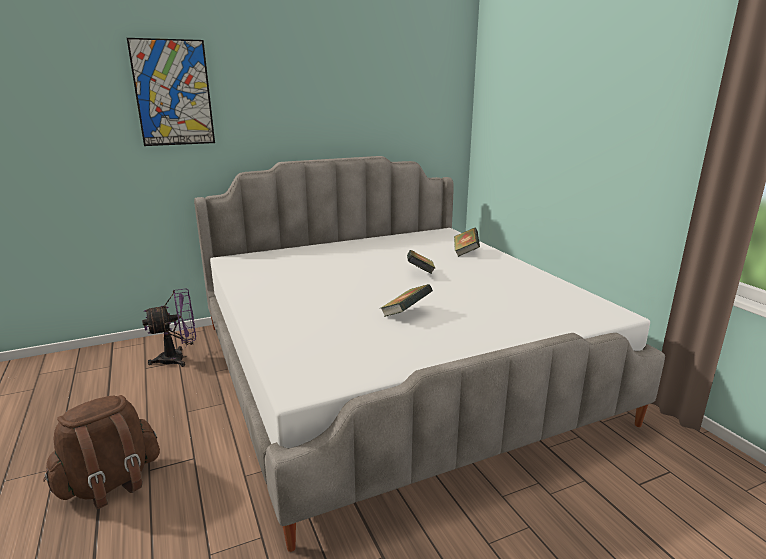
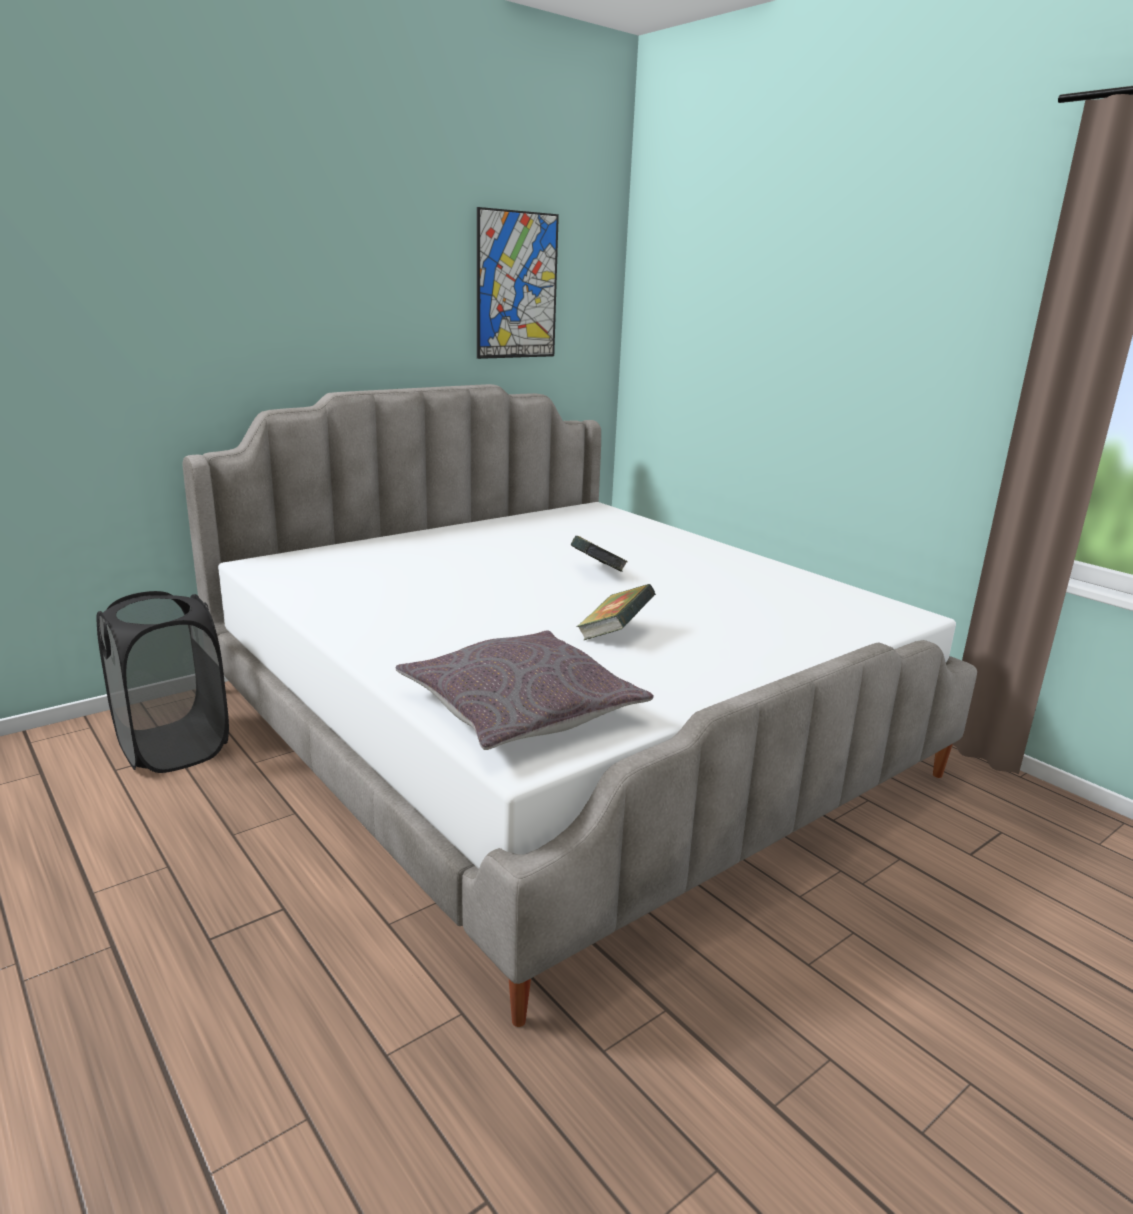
camera: 15 degrees left, 0 degrees up
brown backpack [43,395,160,509] -> none
picture [127,38,215,146] -> picture moved to [477,207,559,359]
purple fan [142,288,196,367] -> black laundry basket [97,591,229,773]
book [454,228,480,257] -> none
none -> grey pillow [396,631,654,750]

